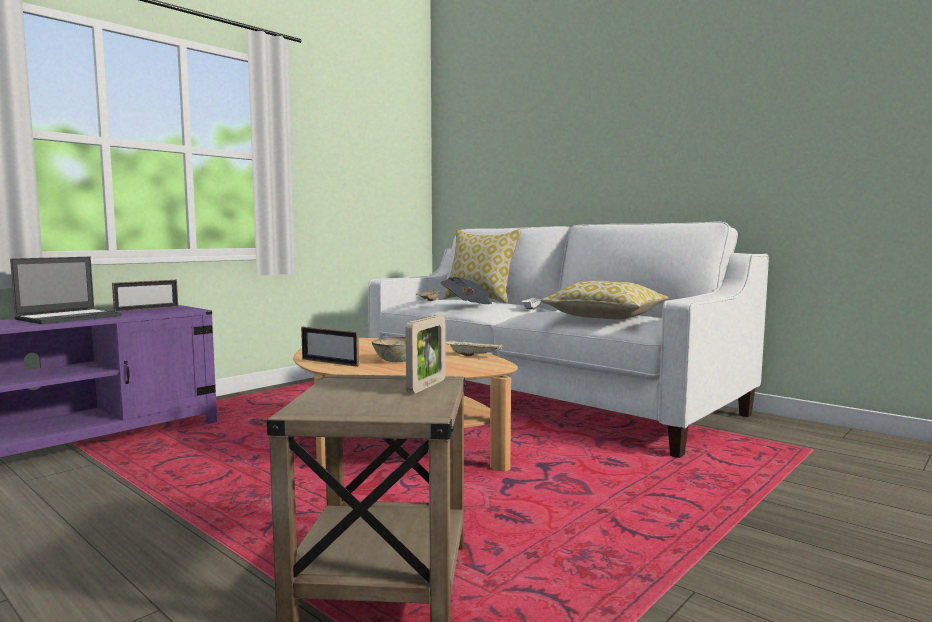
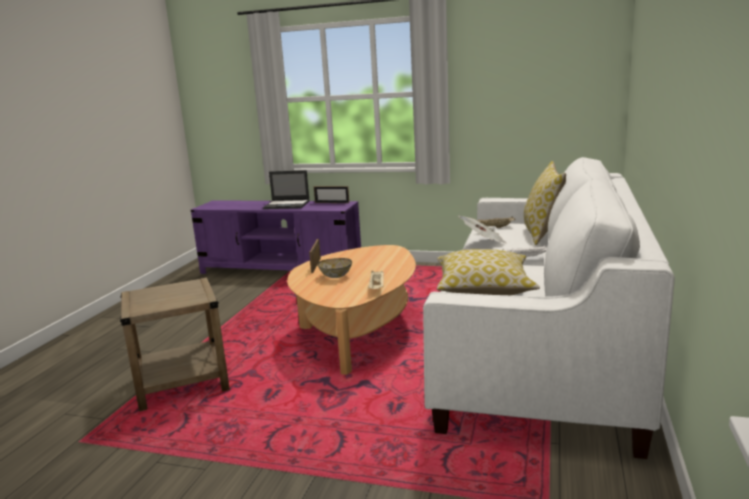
camera: 65 degrees right, 10 degrees up
picture frame [405,315,446,393] -> none

